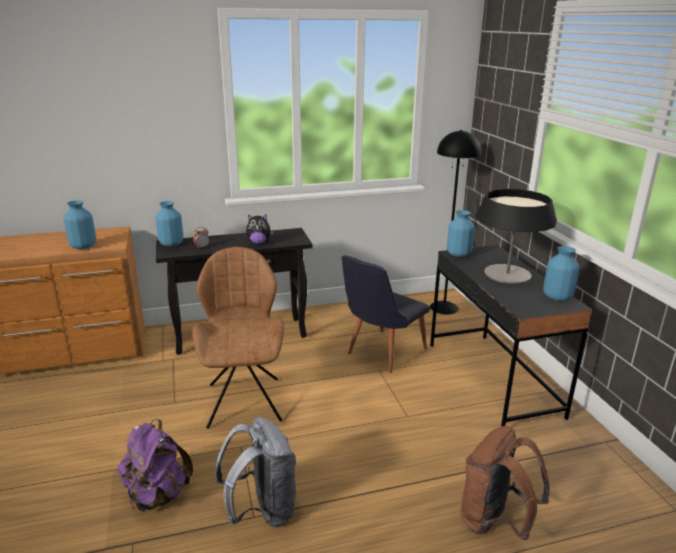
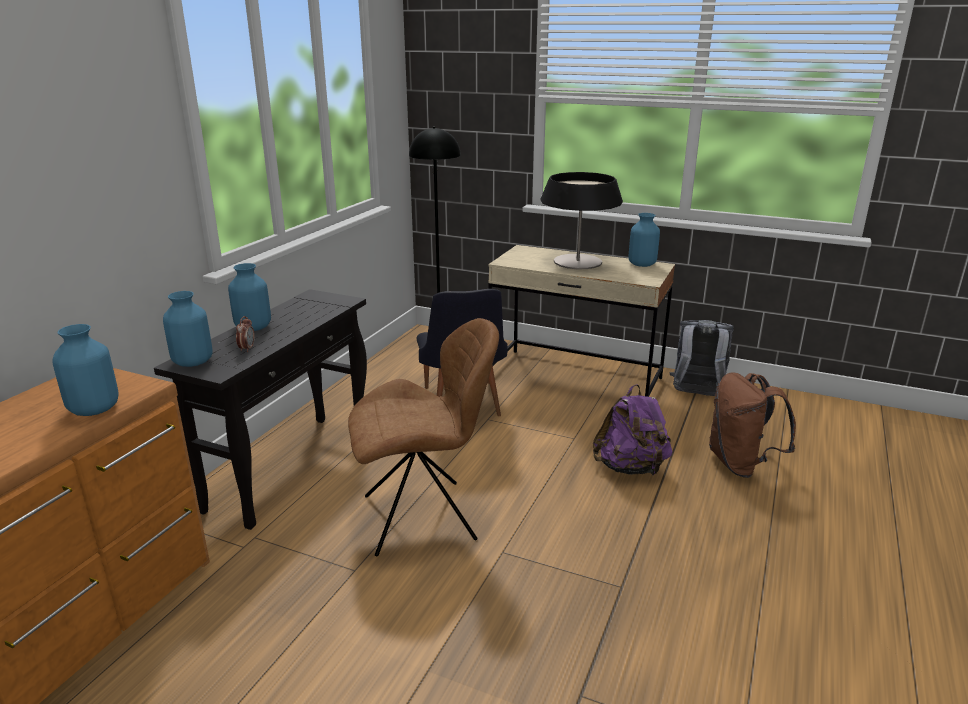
camera: 50 degrees left, 0 degrees up
purple backpack [117,419,193,512] -> purple backpack moved to [593,384,673,475]
brown chair [192,247,284,429] -> brown chair turned 135 degrees clockwise [348,318,499,557]
grey backpack [215,417,296,528] -> grey backpack moved to [670,320,734,396]
plush toy [246,214,273,244] -> none
black desk [430,245,592,426] -> beige desk [488,245,675,397]
blue vase [447,210,475,257] -> blue vase moved to [228,263,271,331]

